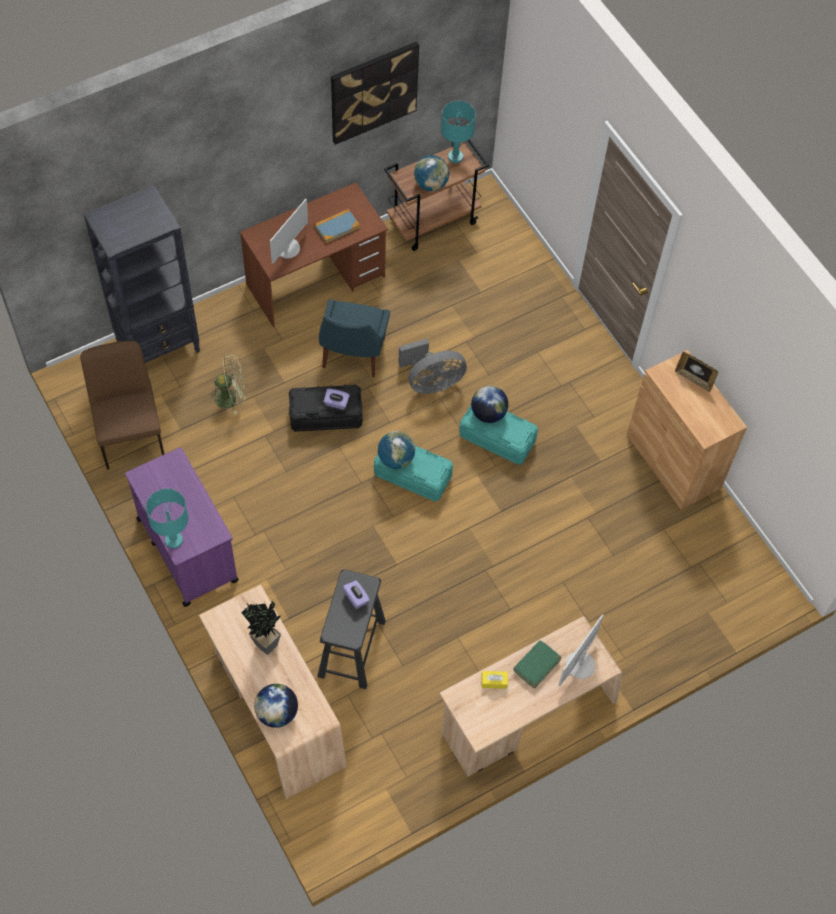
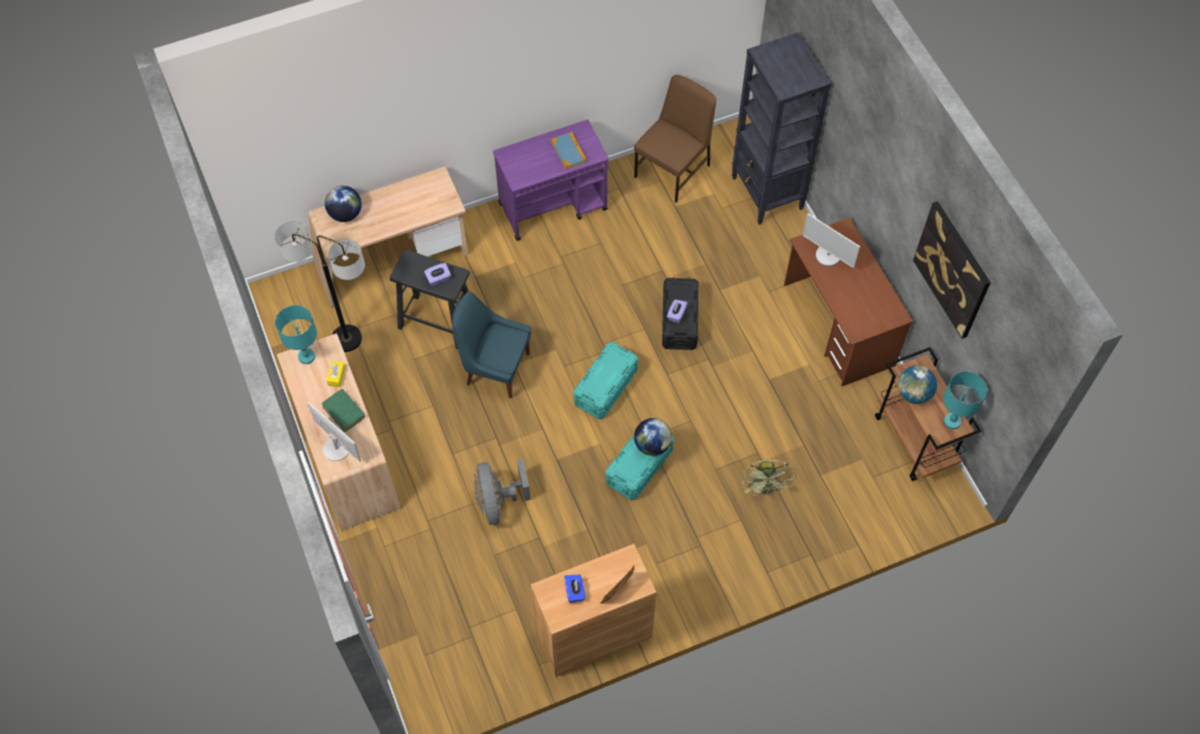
camera: 100 degrees right, 0 degrees up
brown chair [80,341,164,470] -> brown chair turned 45 degrees counterclockwise [634,75,716,203]
turquoise table lamp [146,488,188,549] -> turquoise table lamp moved to [275,305,317,364]
green fan [208,355,246,415] -> green fan moved to [742,459,794,498]
potted plant [241,601,282,655] -> none
book [315,209,360,243] -> book moved to [551,132,587,169]
blue chair [319,300,390,377] -> blue chair moved to [452,292,531,398]
globe [378,431,415,469] -> none
grey fan [398,339,467,394] -> grey fan moved to [474,459,531,525]
none -> floor lamp [275,221,365,352]
none -> blue tissue box [564,575,585,603]

